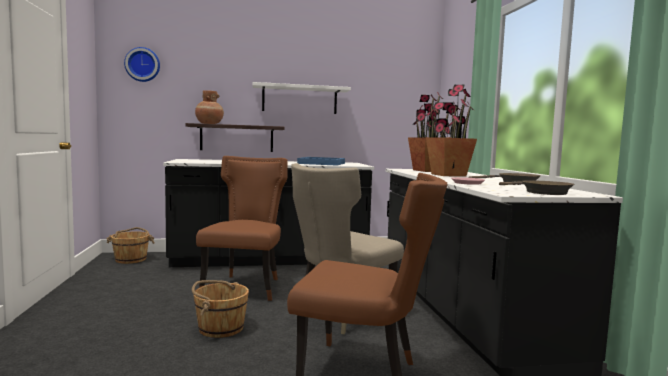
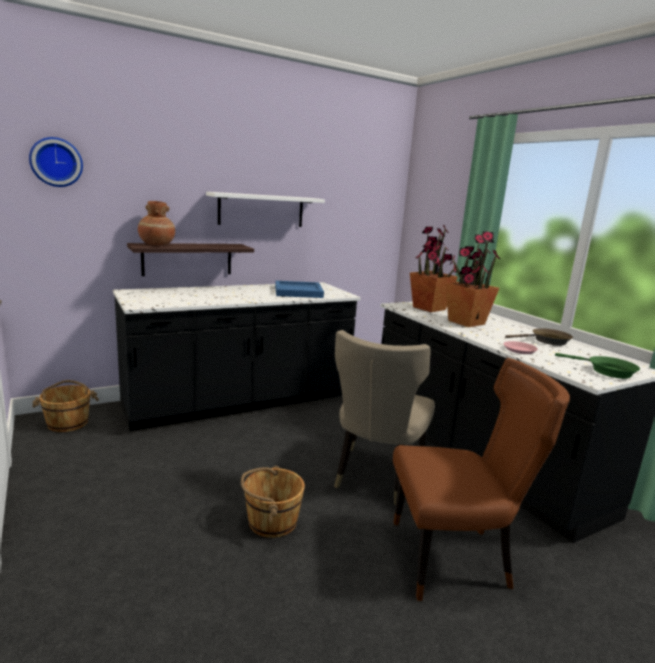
camera: 20 degrees left, 10 degrees up
brown chair [196,156,288,301] -> none
brown frying pan [499,180,575,195] -> green frying pan [555,353,640,379]

